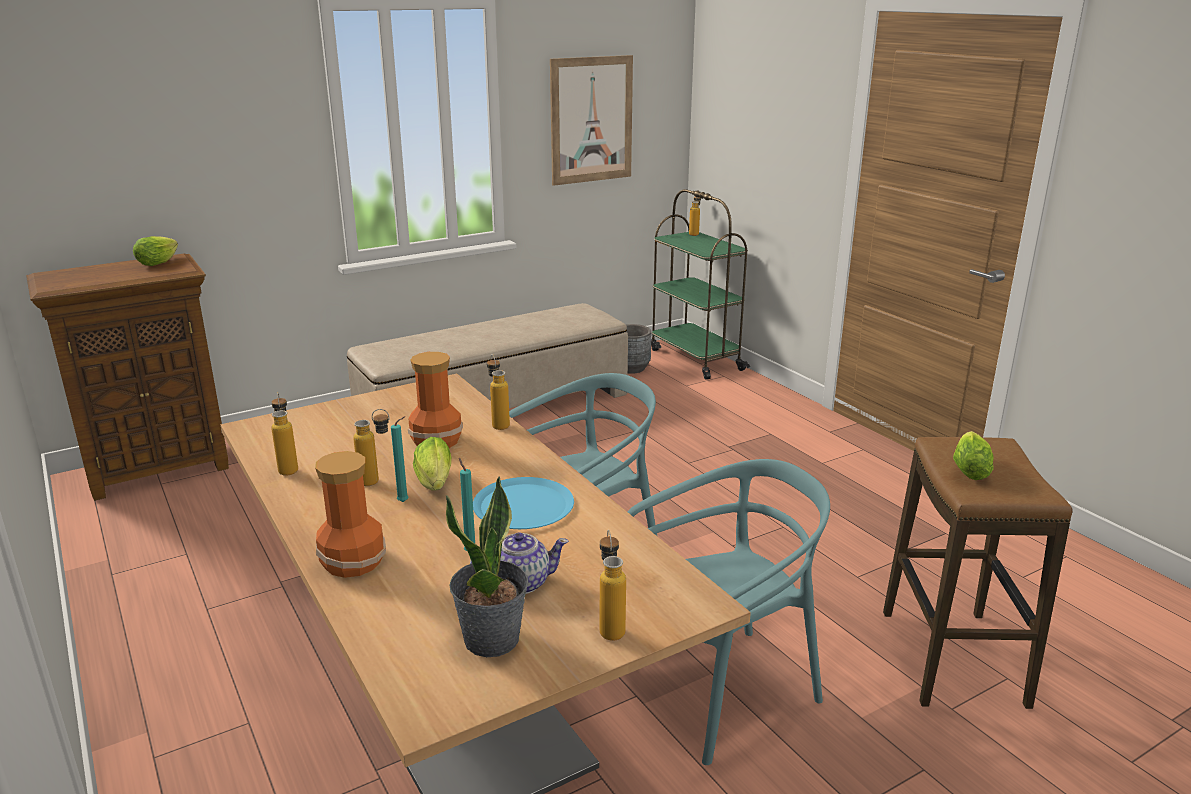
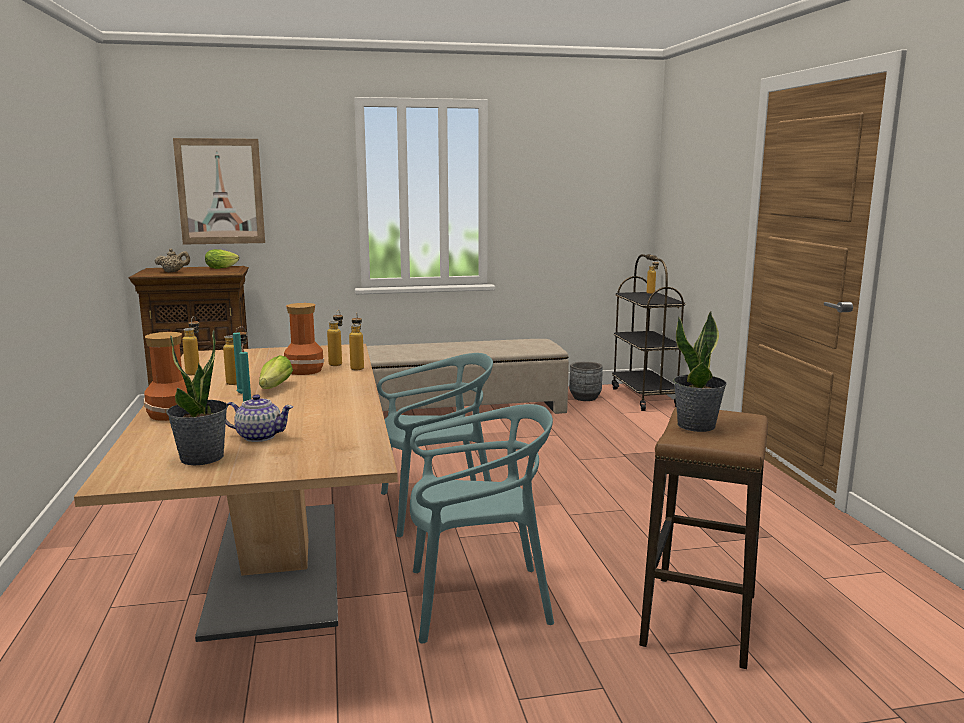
camera: 20 degrees right, 10 degrees down
blue plate [473,477,574,529] -> none
picture [550,55,633,186] -> picture moved to [173,138,265,245]
bottle [600,530,626,641] -> bottle moved to [327,310,343,366]
green cart [651,189,750,380] -> black cart [612,254,686,411]
lettuce [953,431,994,480] -> potted plant [673,311,727,432]
none -> beige teapot [154,248,190,272]

